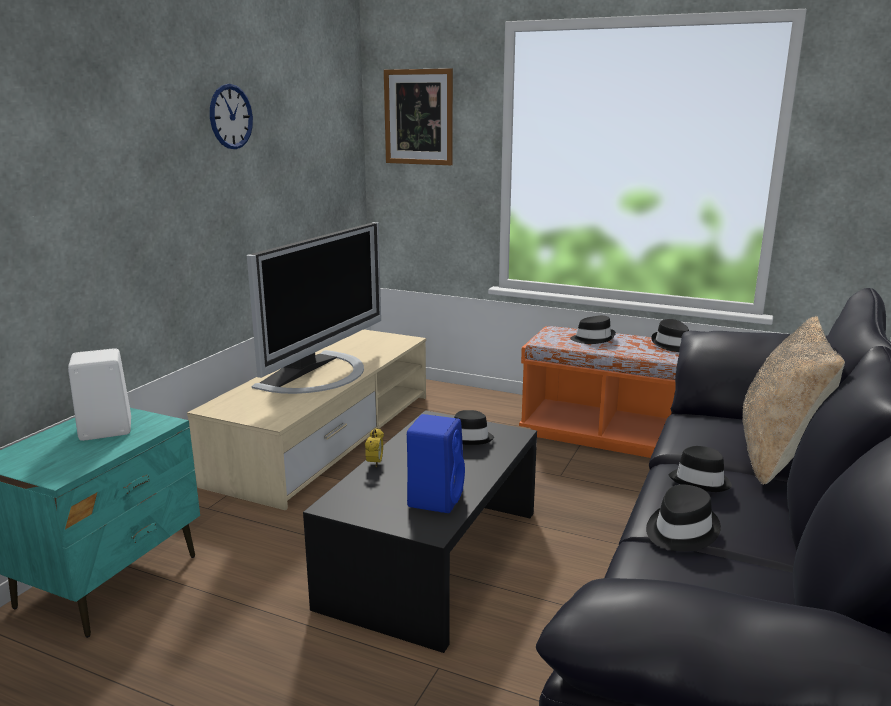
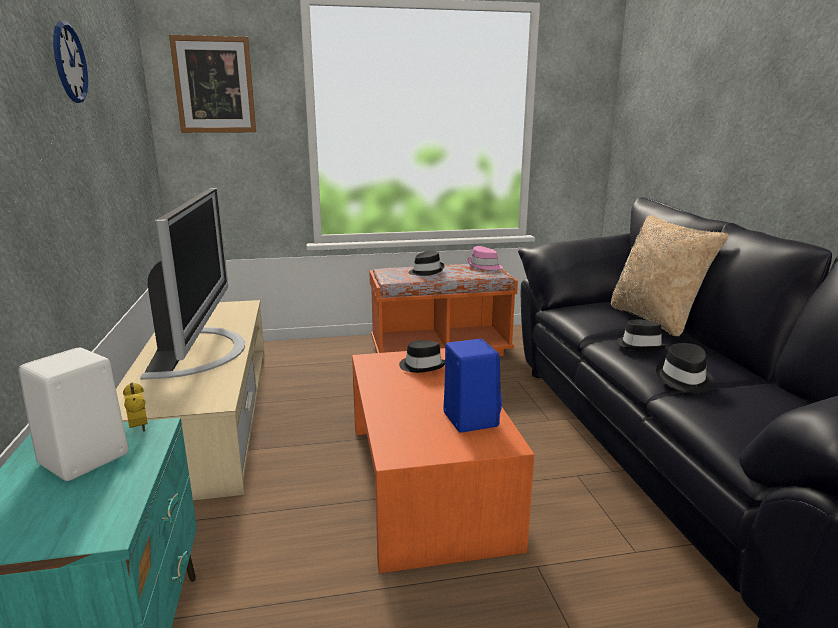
camera: 35 degrees left, 0 degrees up
black coffee table [303,410,537,653] -> orange coffee table [352,348,534,573]
alarm clock [365,428,384,468] -> alarm clock moved to [123,382,148,432]
black hat [651,319,689,352] -> pink hat [468,246,503,270]

